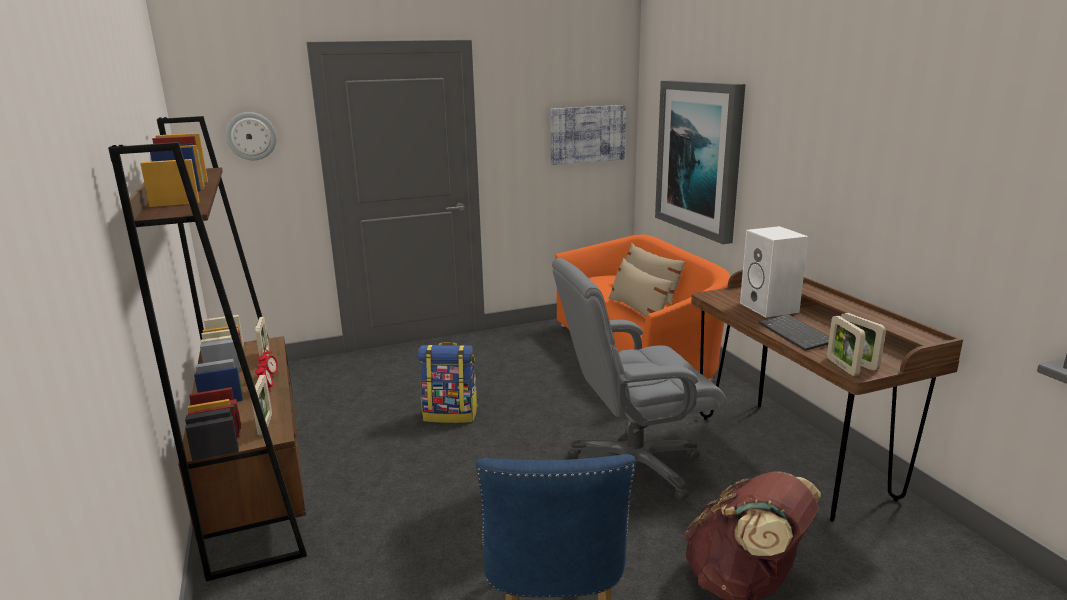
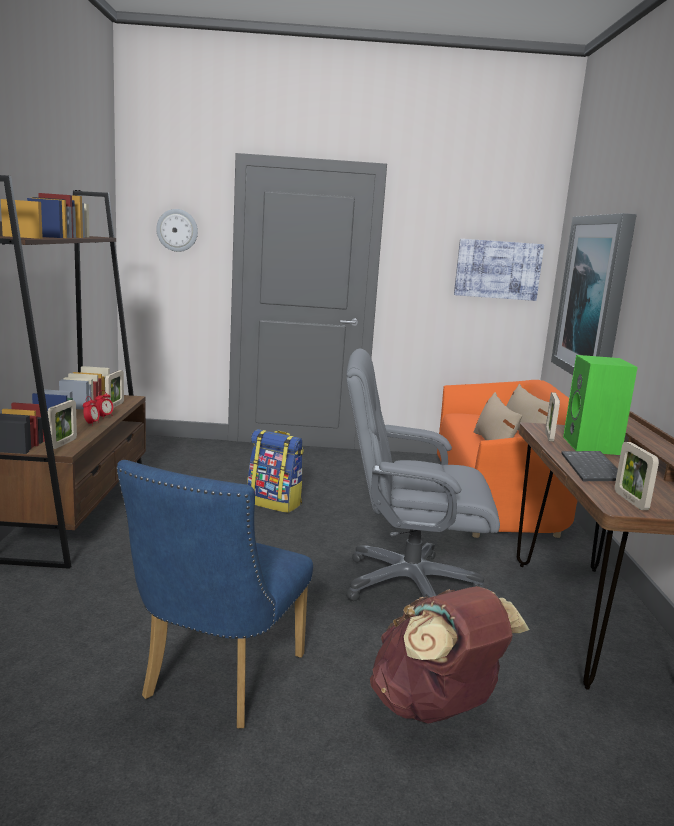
camera: 20 degrees right, 5 degrees down
white speaker [740,226,809,318] -> green speaker [563,355,638,455]
picture frame [827,316,866,376] -> picture frame moved to [545,392,560,442]

